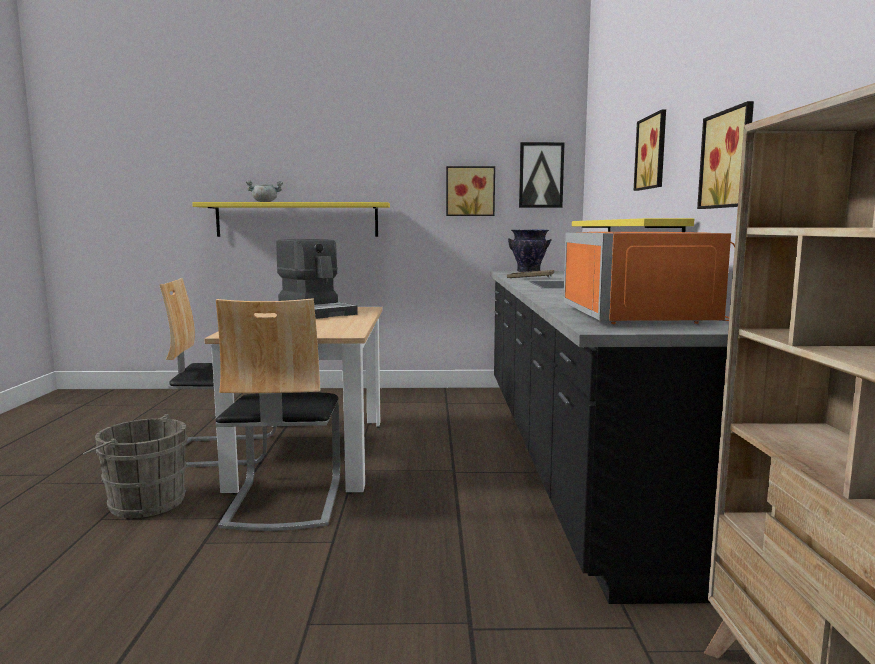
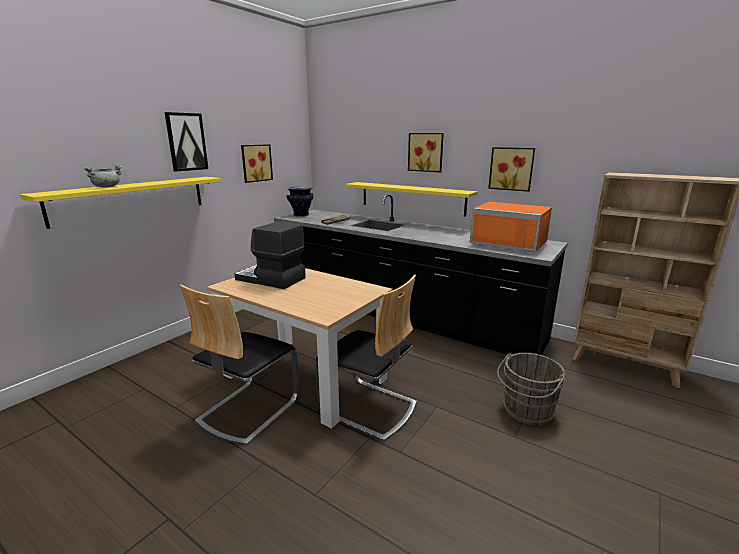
camera: 55 degrees left, 10 degrees up
grey bucket [83,414,188,518] -> grey bucket moved to [497,353,566,425]
coffee machine [276,239,358,319] -> coffee machine turned 150 degrees counterclockwise [234,222,306,289]
picture [519,142,565,208] -> picture moved to [164,112,208,172]

